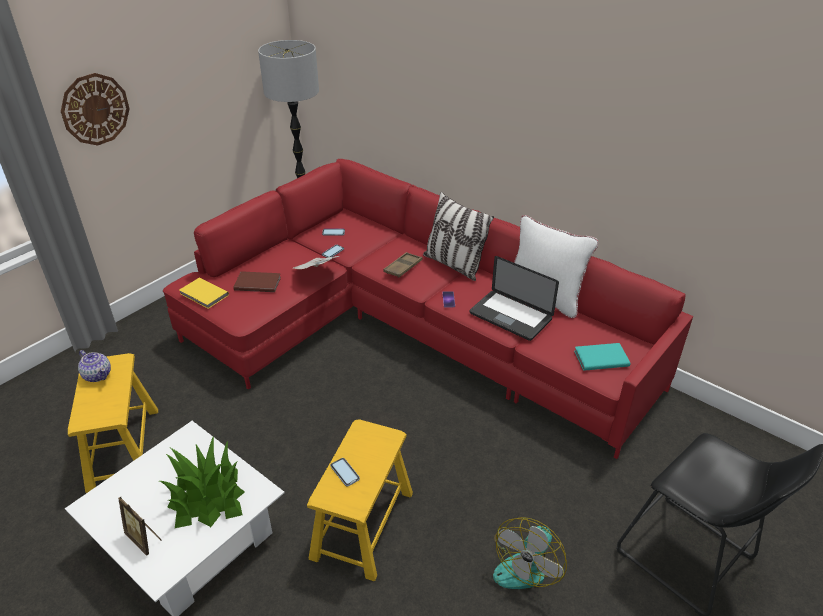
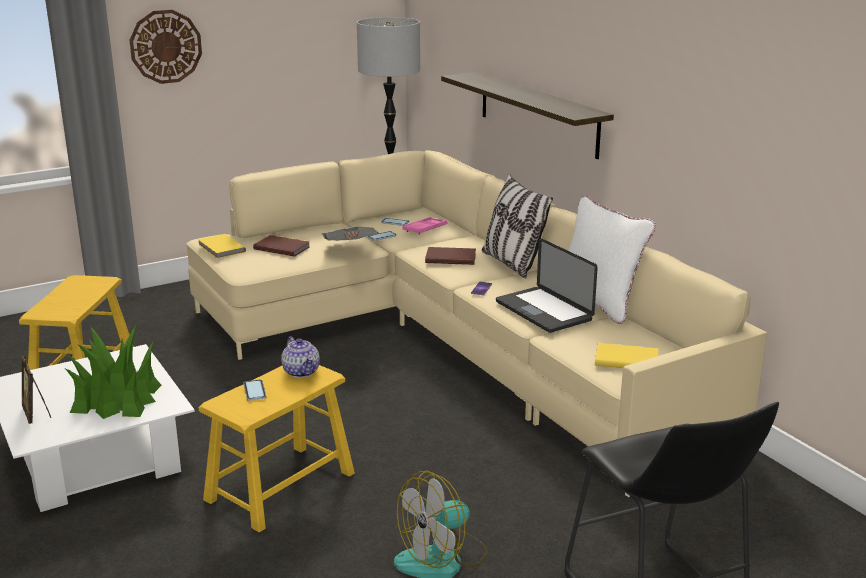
camera: 20 degrees right, 15 degrees down
teapot [78,350,111,382] -> teapot moved to [281,336,320,378]
red sofa [163,159,693,459] -> beige sofa [186,150,767,497]
brown tray [383,252,423,278] -> brown book [425,247,476,265]
turquoise book [574,343,630,371] -> yellow book [595,343,659,368]
none -> pink tray [403,217,447,235]
none -> shelf [441,72,614,159]

